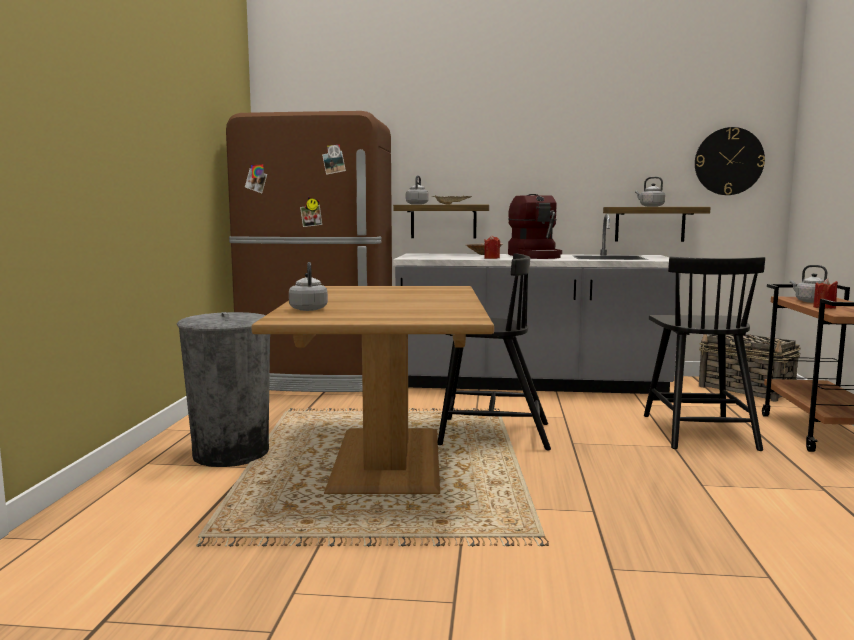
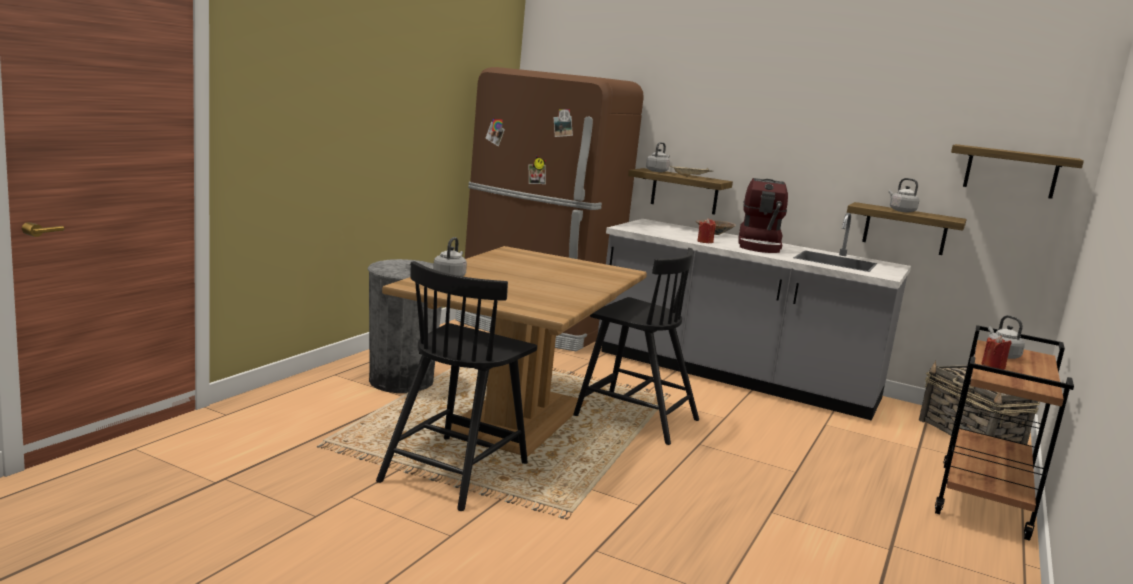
camera: 20 degrees right, 5 degrees up
black chair [644,256,765,451] -> black chair moved to [376,261,537,511]
wall clock [695,127,765,195] -> shelf [951,144,1084,199]

